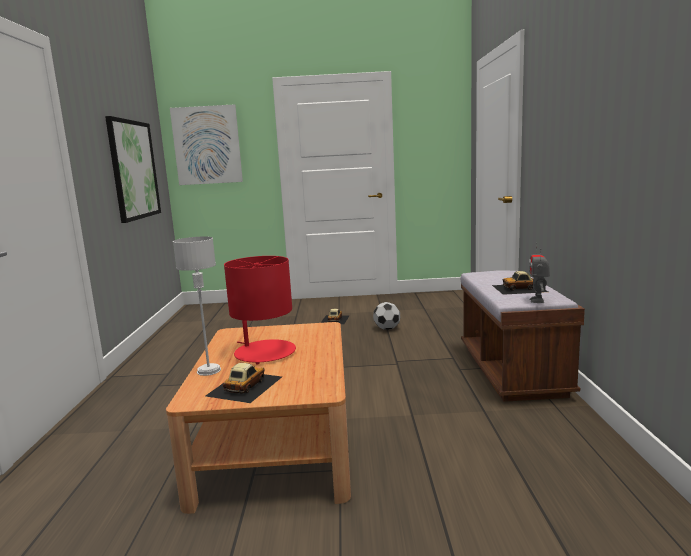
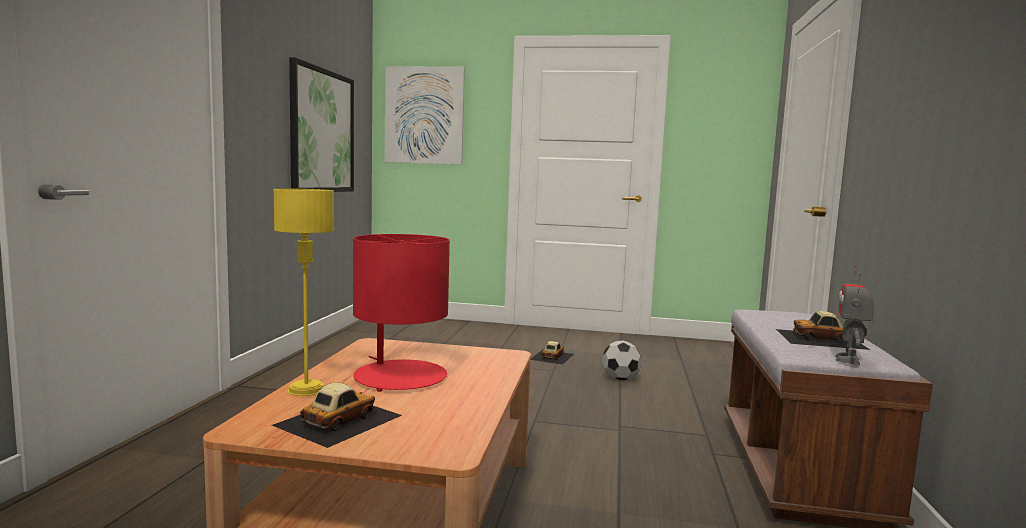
camera: 10 degrees right, 5 degrees down
grey table lamp [173,236,221,376] -> yellow table lamp [273,188,334,396]

